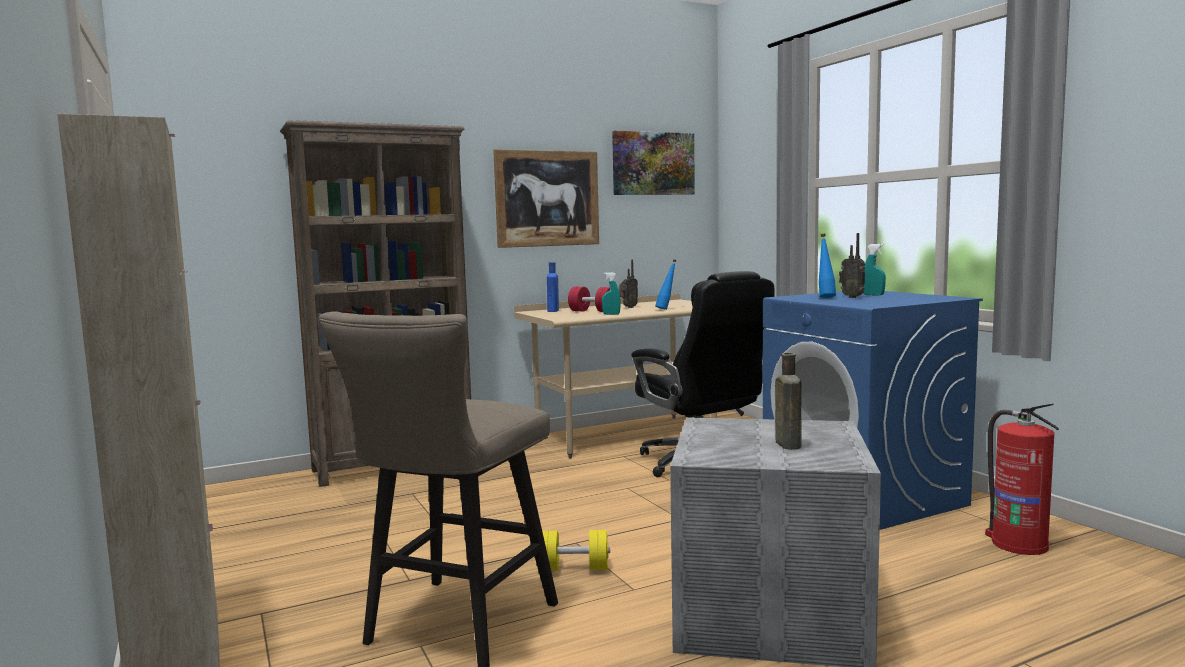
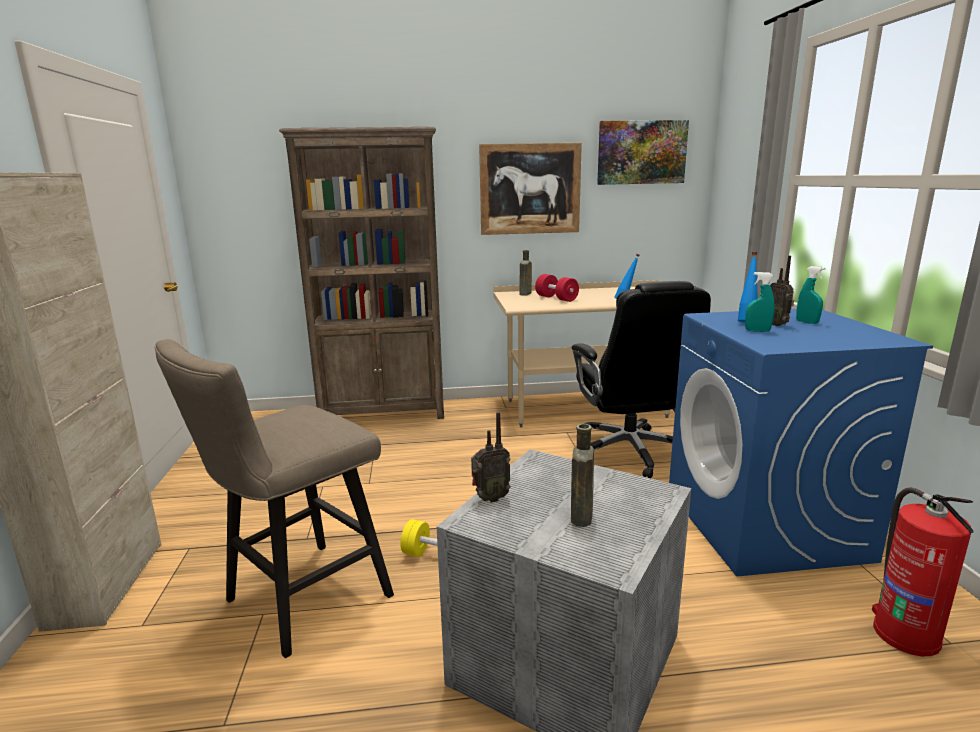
camera: 20 degrees right, 10 degrees up
blue bottle [547,262,559,312] -> brown bottle [519,250,532,296]
turquoise spray bottle [602,272,621,315] -> turquoise spray bottle moved to [745,272,775,332]
radio [619,260,638,308] -> radio moved to [471,412,511,503]

